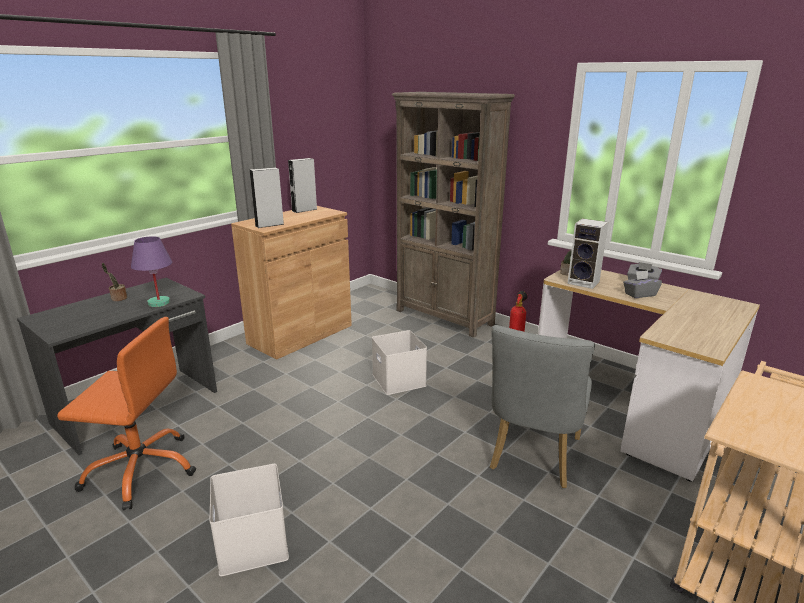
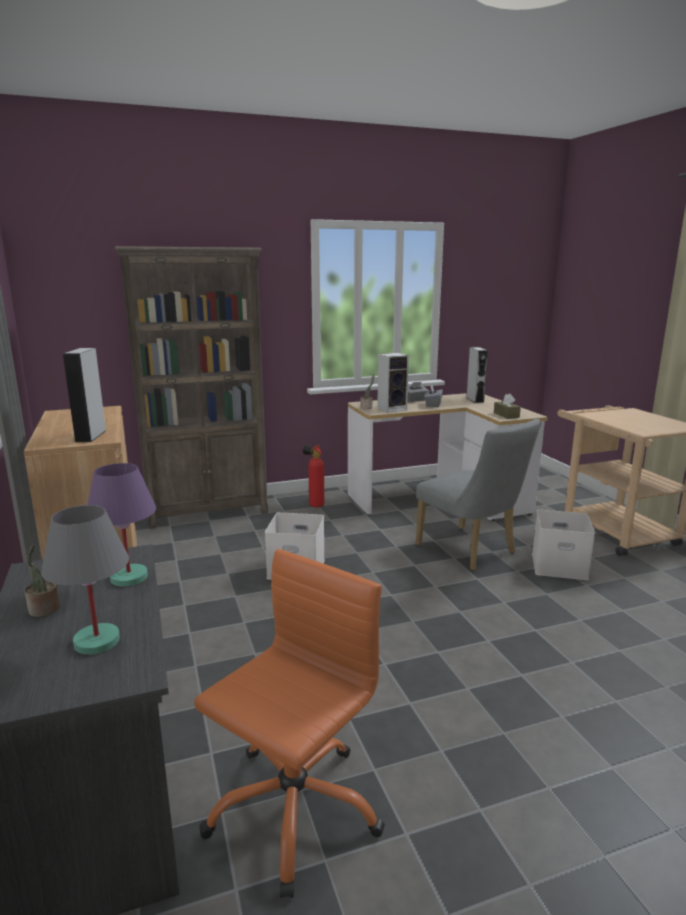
camera: 60 degrees left, 5 degrees down
white storage box [210,464,289,576] -> white storage box moved to [532,509,595,580]
grey speaker [288,158,318,213] -> grey speaker moved to [467,347,488,403]
none -> grey table lamp [41,505,129,655]
none -> brown tissue box [494,393,521,419]

